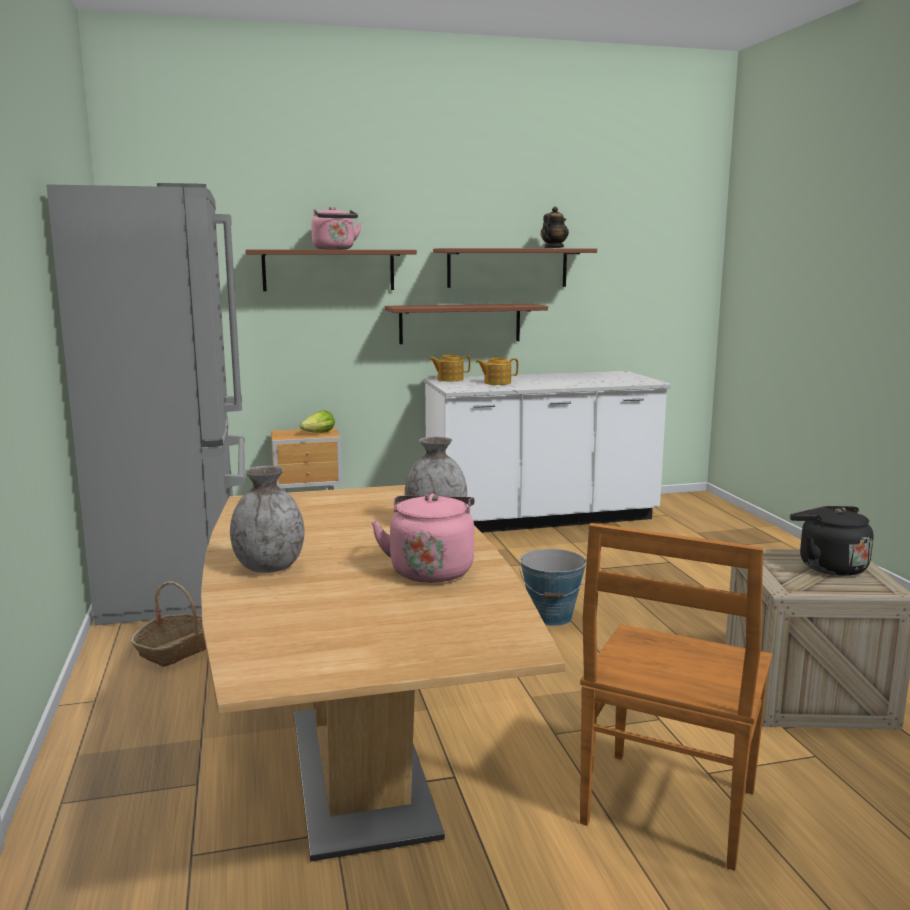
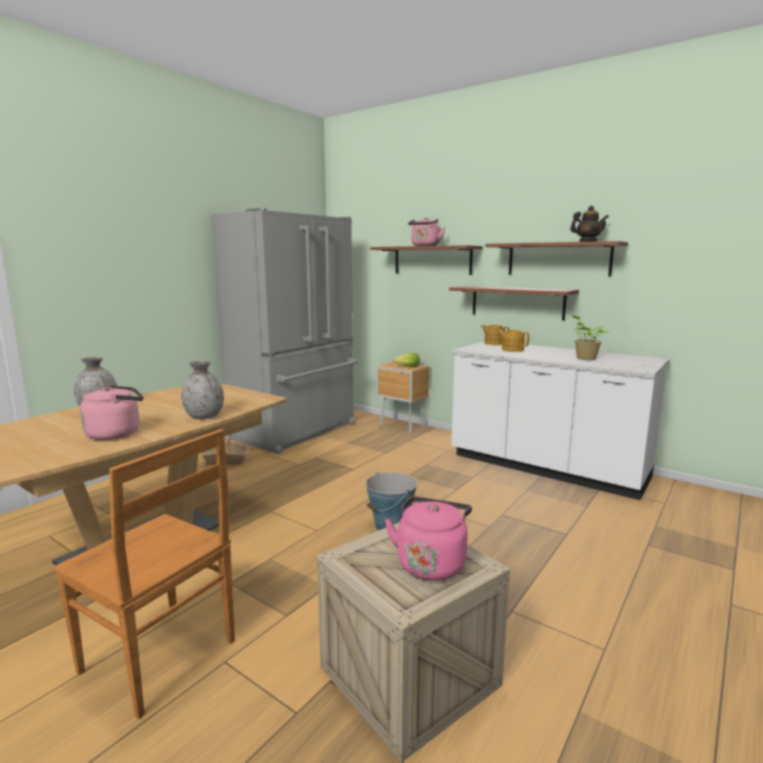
camera: 50 degrees right, 0 degrees up
brown chair [580,523,772,871] -> brown chair turned 135 degrees counterclockwise [53,429,235,719]
black kettle [790,506,873,576] -> pink kettle [385,496,472,581]
none -> potted plant [571,314,608,360]

